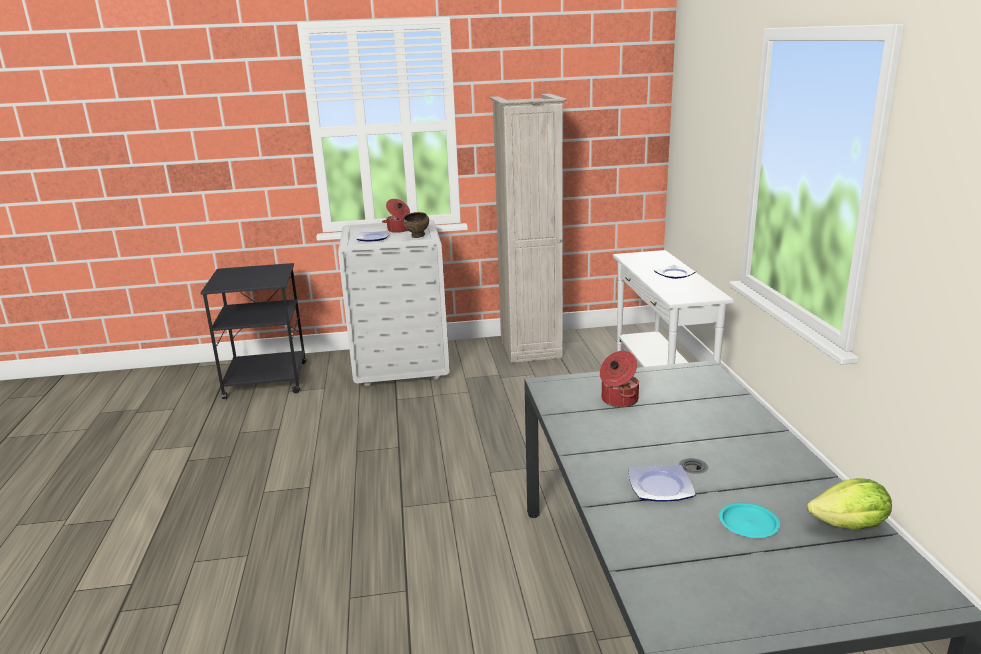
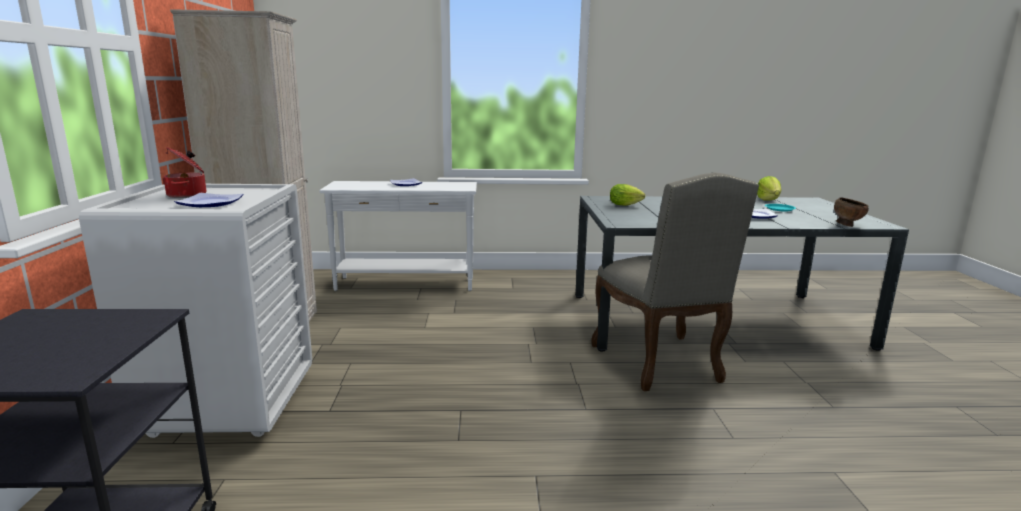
camera: 85 degrees left, 5 degrees down
brown bowl [403,212,429,238] -> brown bowl moved to [834,198,869,227]
cooking pot [600,351,639,407] -> none
none -> grey chair [592,173,759,391]
none -> lettuce [610,184,645,206]

